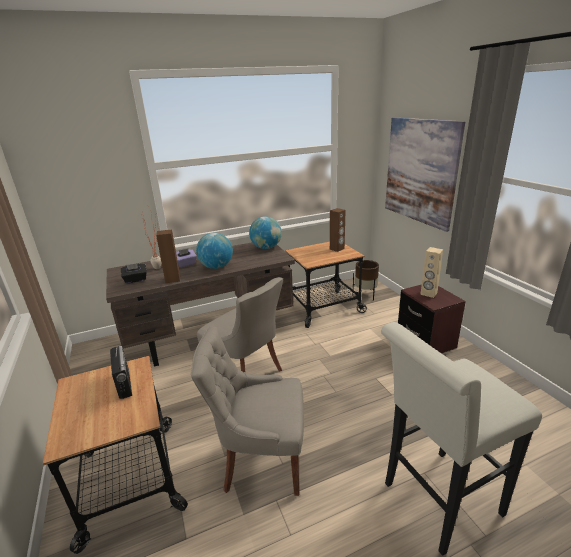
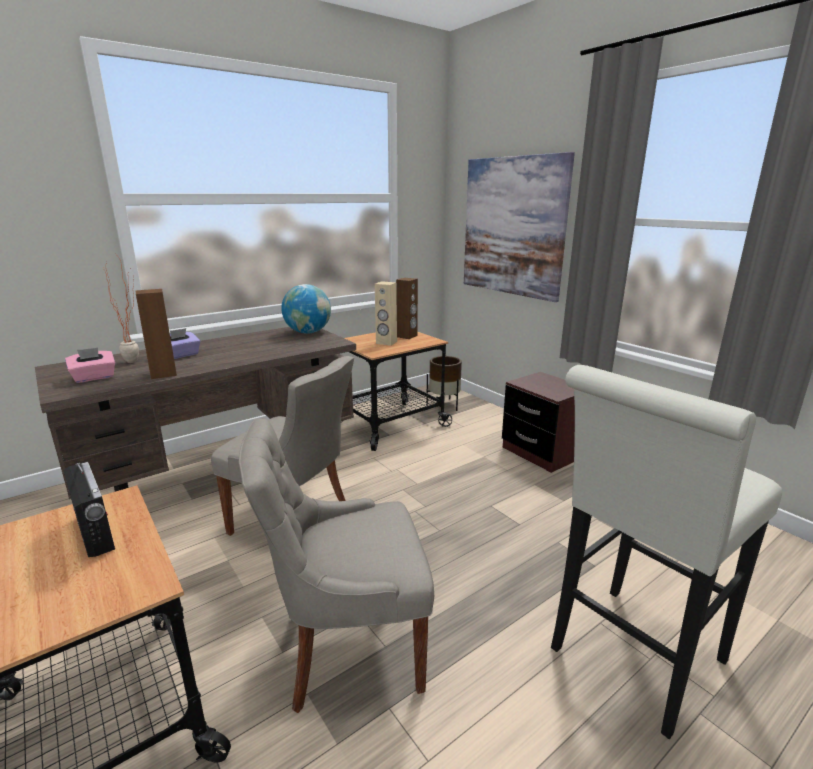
camera: 15 degrees left, 5 degrees down
black tissue box [121,264,147,284] -> pink tissue box [65,348,115,383]
globe [196,233,233,269] -> none
beige speaker [420,247,443,298] -> beige speaker moved to [375,281,397,346]

